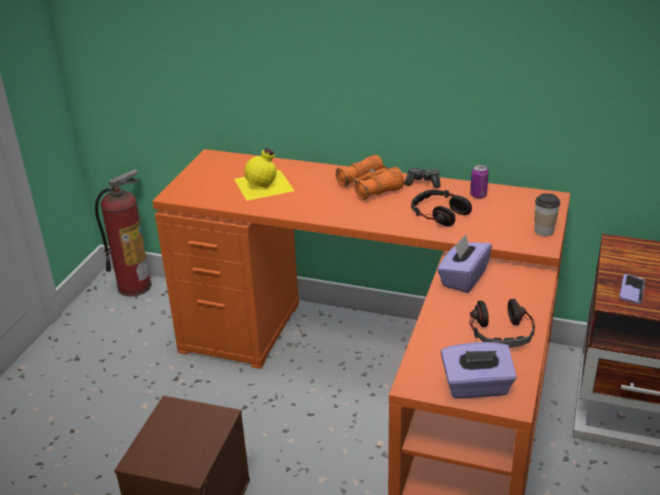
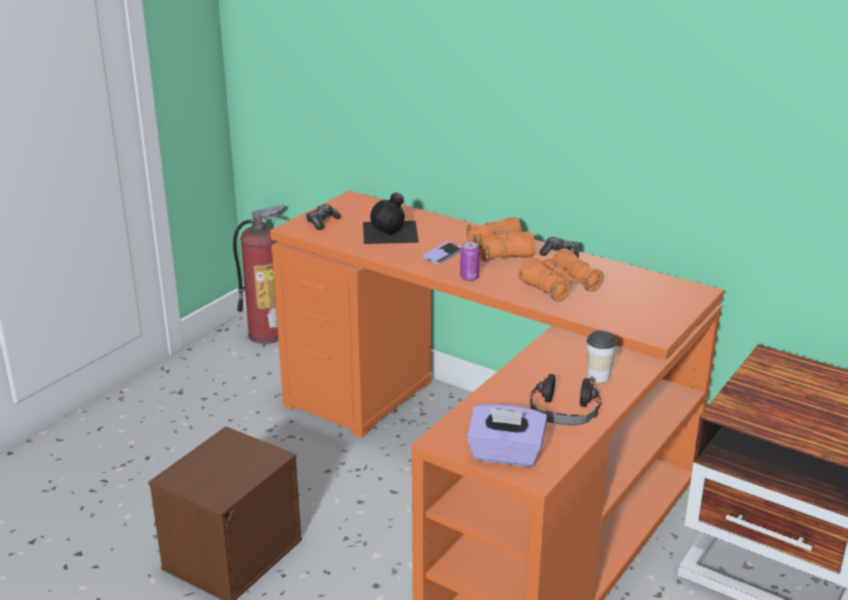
camera: 15 degrees right, 5 degrees down
yellow bottle [234,148,294,201] -> black bottle [363,192,419,244]
headphones [411,189,472,226] -> orange binoculars [518,248,604,301]
purple tissue box [438,234,492,293] -> none
can [470,165,489,199] -> can moved to [460,242,480,281]
cup [535,193,560,236] -> cup moved to [587,330,617,383]
phone [619,274,645,304] -> phone moved to [423,242,461,264]
none -> game controller [306,204,341,230]

